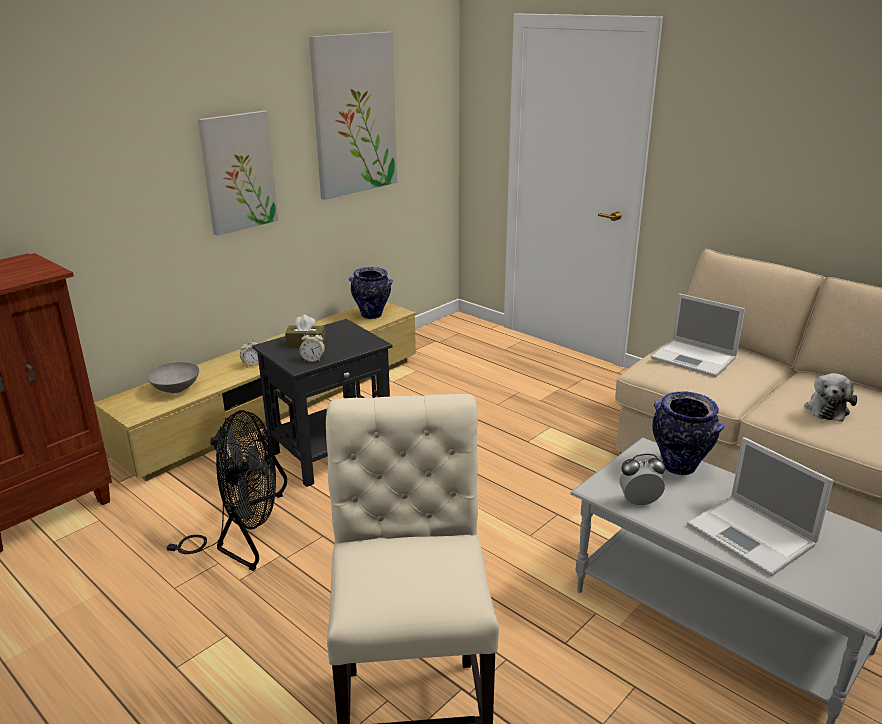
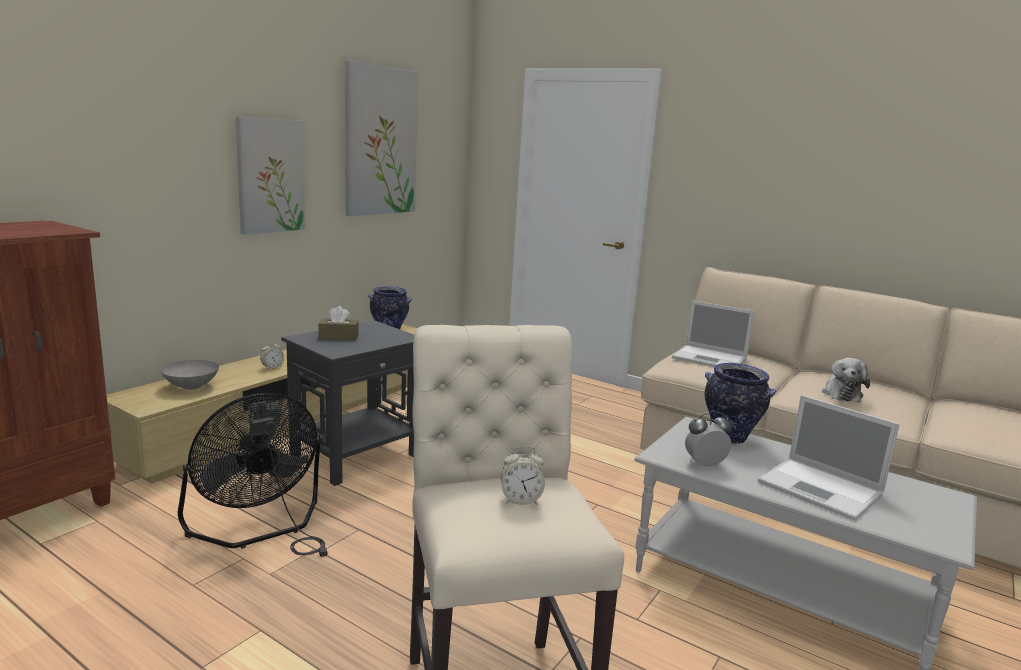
camera: 10 degrees left, 10 degrees down
black fan [167,410,287,571] -> black fan turned 120 degrees counterclockwise [178,393,327,557]
alarm clock [299,330,325,362] -> alarm clock moved to [501,446,545,505]

